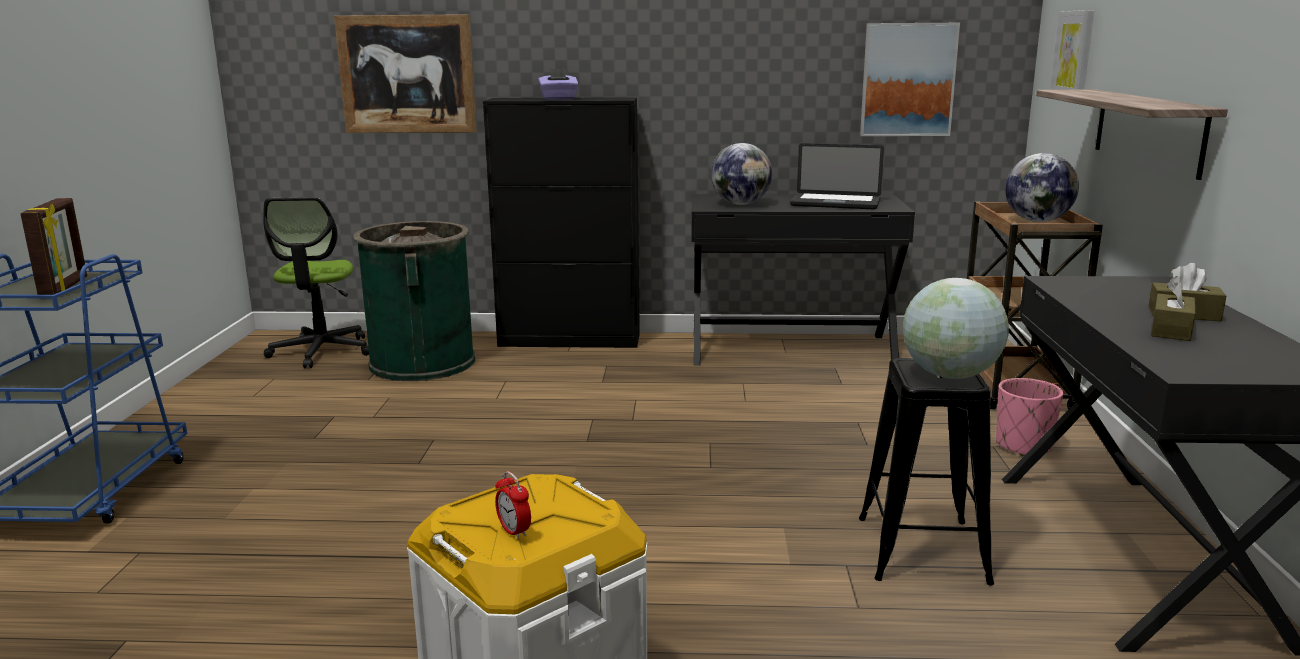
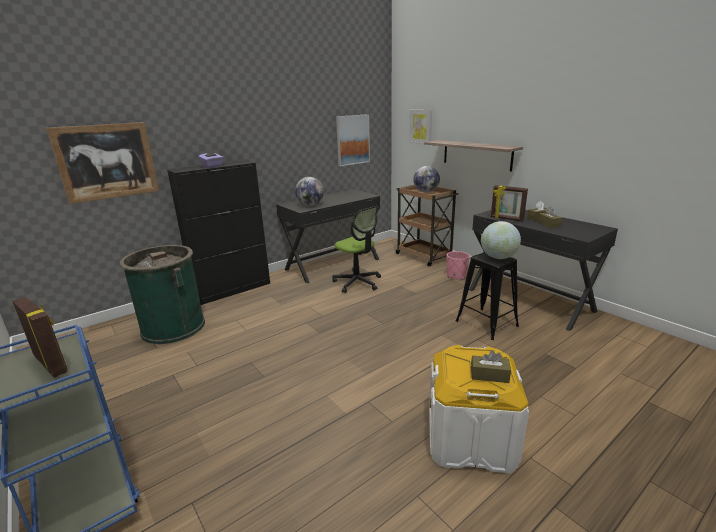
camera: 40 degrees left, 5 degrees up
office chair [263,197,369,368] -> office chair moved to [332,206,381,293]
alarm clock [495,471,531,539] -> brown tissue box [471,350,511,383]
laptop [790,143,884,209] -> none
none -> picture frame [491,185,528,221]

